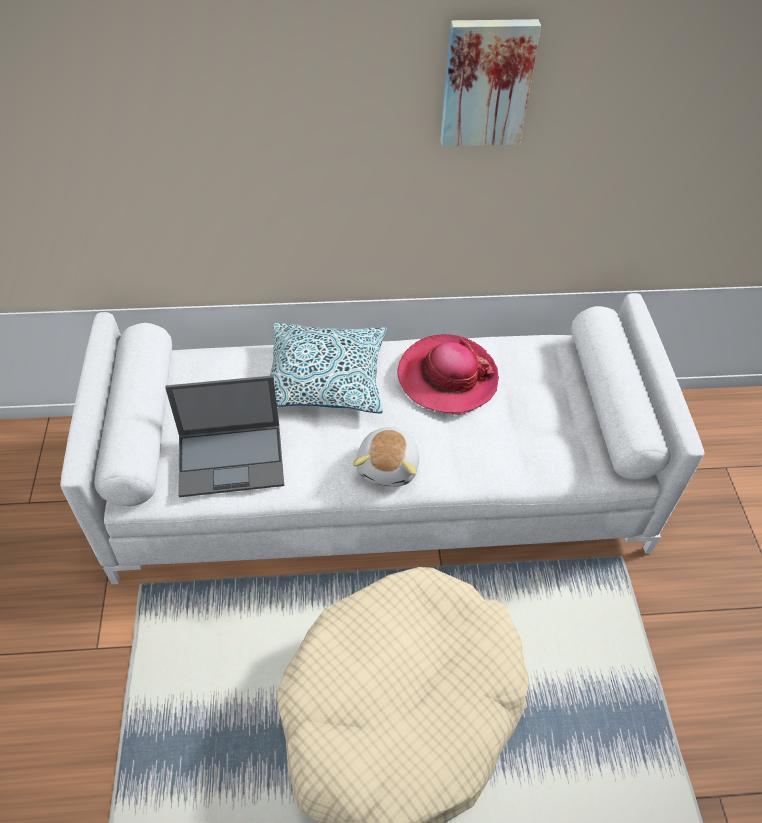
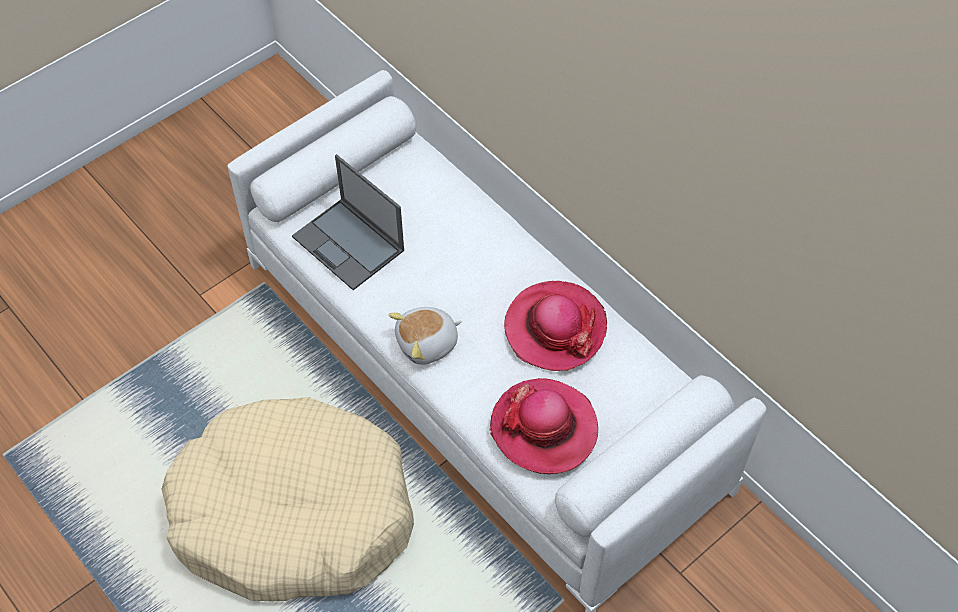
camera: 55 degrees right, 5 degrees up
pillow [270,323,387,413] -> none
picture [440,19,541,146] -> none
none -> hat [490,378,598,474]

